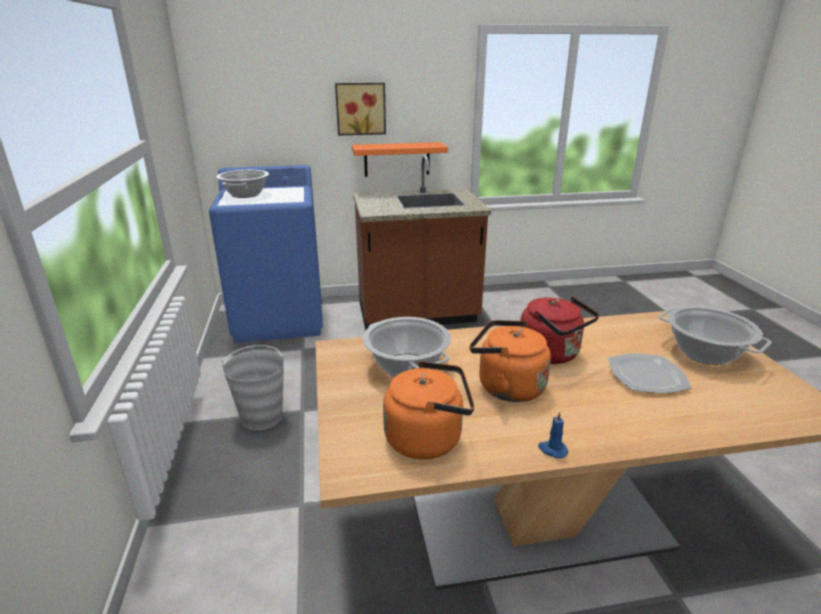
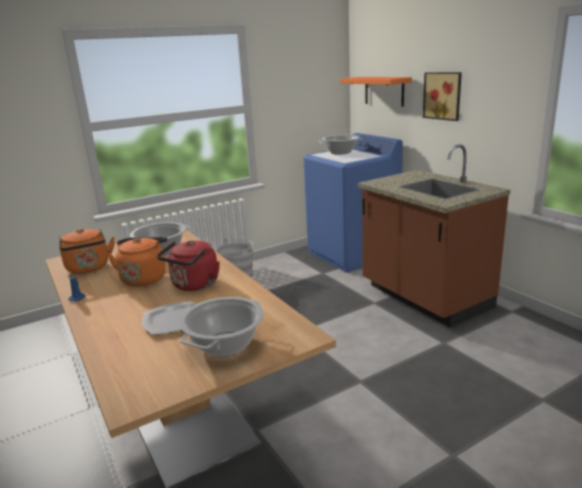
camera: 70 degrees right, 5 degrees down
orange shelf [352,142,448,177] -> orange shelf moved to [340,77,412,107]

